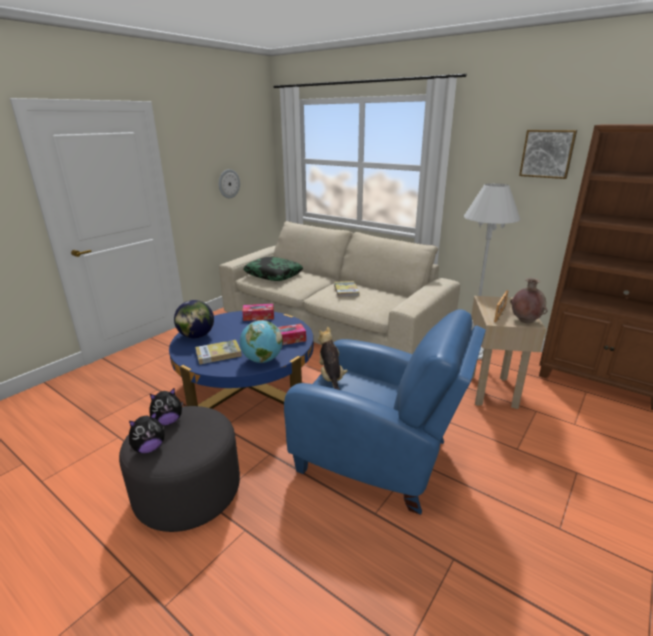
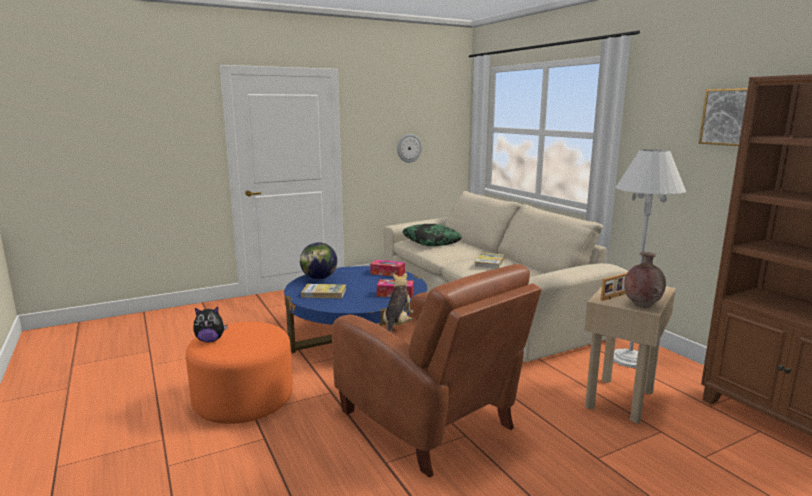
camera: 25 degrees right, 10 degrees down
grey ottoman [119,406,240,532] -> orange ottoman [186,322,293,424]
plush toy [150,388,183,425] -> none
globe [240,320,283,363] -> none
blue armchair [284,309,486,515] -> brown armchair [332,264,542,478]

